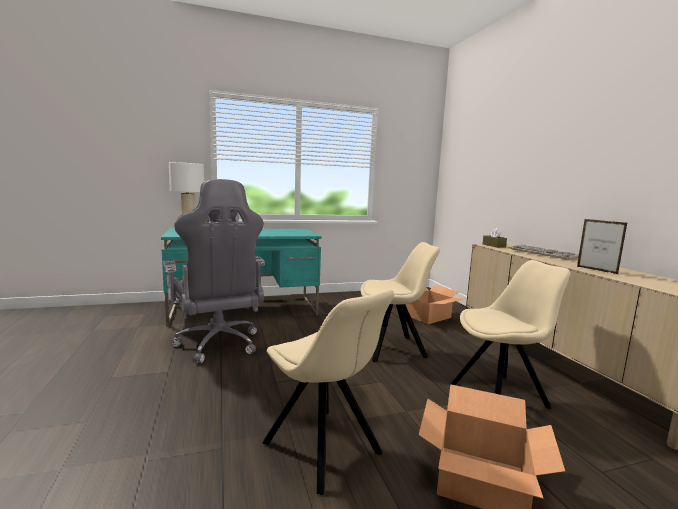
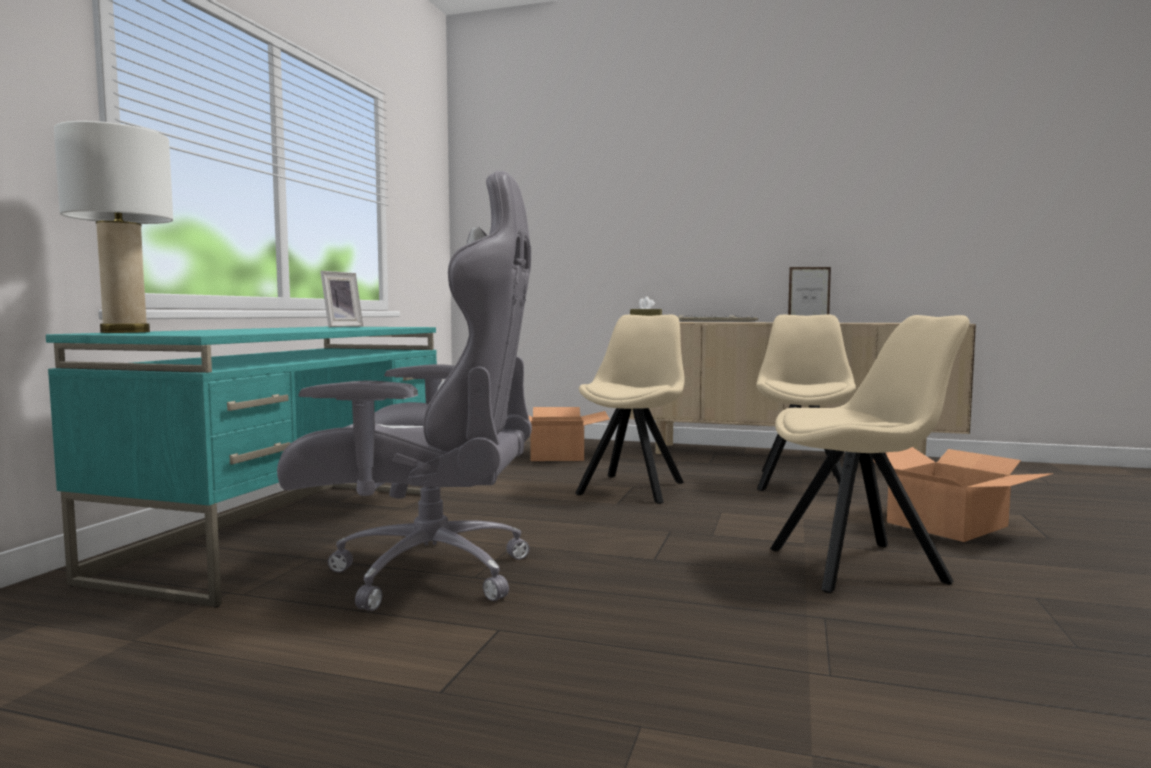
camera: 55 degrees left, 5 degrees down
none -> picture frame [320,271,363,327]

